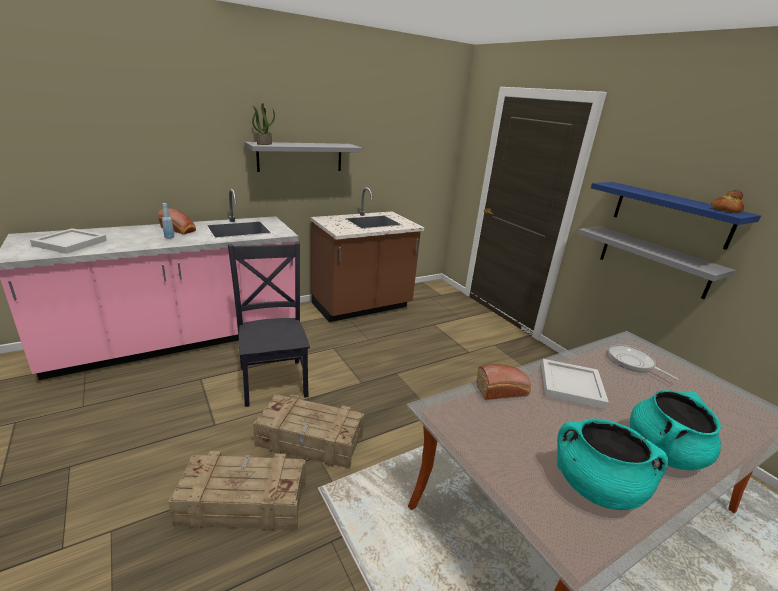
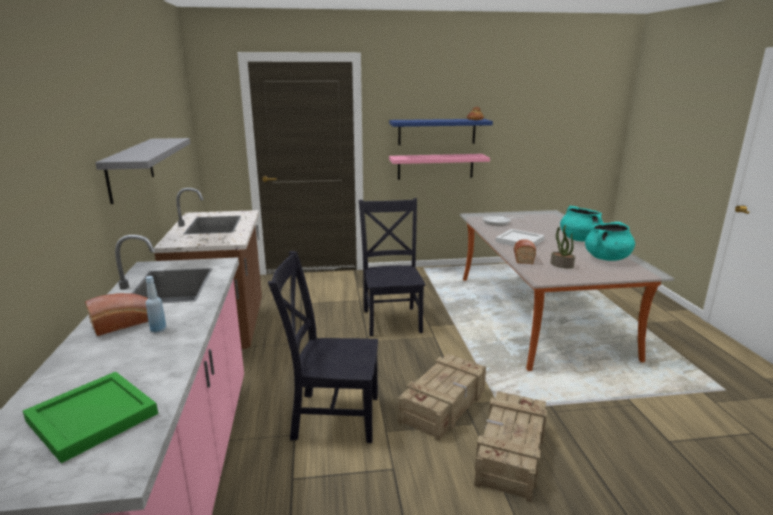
camera: 65 degrees left, 5 degrees down
white tray [30,228,107,254] -> green tray [23,372,158,463]
potted plant [252,103,275,145] -> potted plant moved to [550,225,575,269]
grey shelf [578,226,735,299] -> pink shelf [389,154,490,180]
none -> black chair [359,198,426,336]

